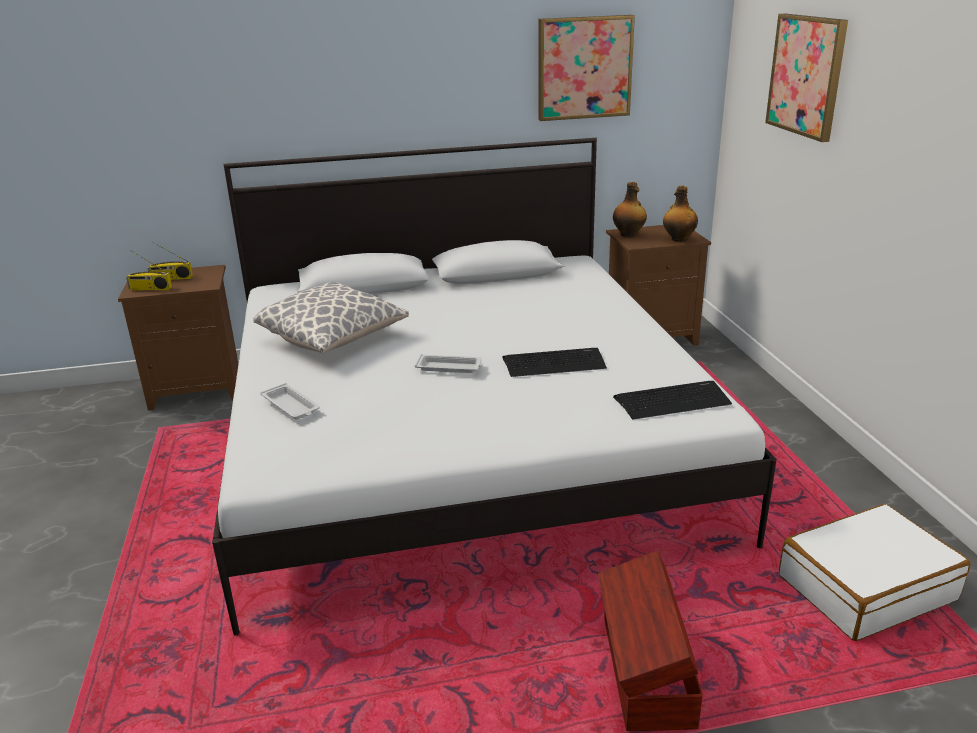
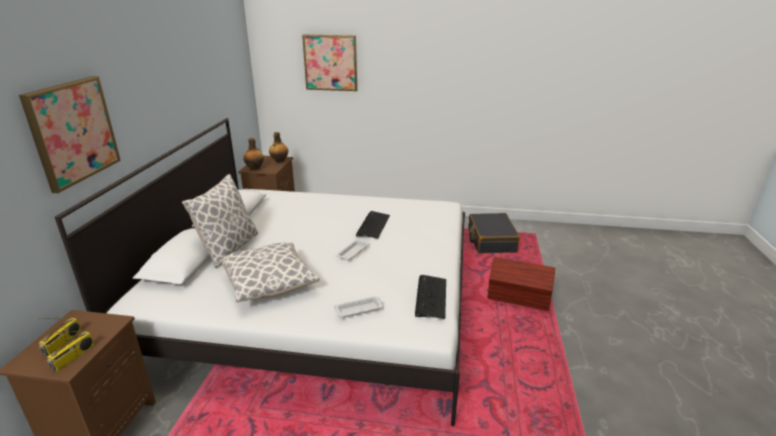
camera: 70 degrees left, 0 degrees up
picture [539,15,635,121] -> picture moved to [19,76,121,193]
keyboard [613,381,732,420] -> keyboard moved to [415,275,446,319]
white suitcase [779,504,970,641] -> black suitcase [468,213,520,253]
none -> pillow [182,174,258,268]

